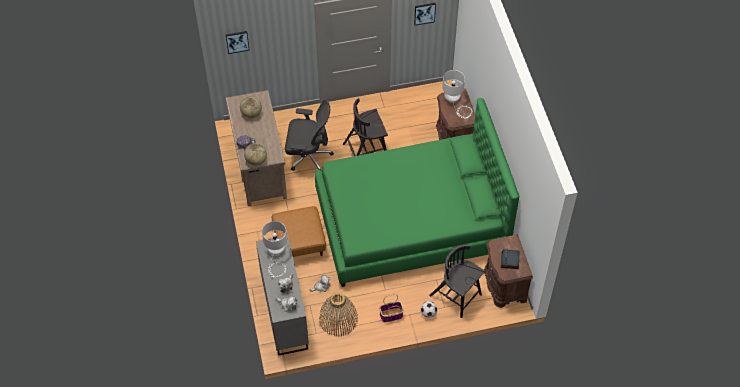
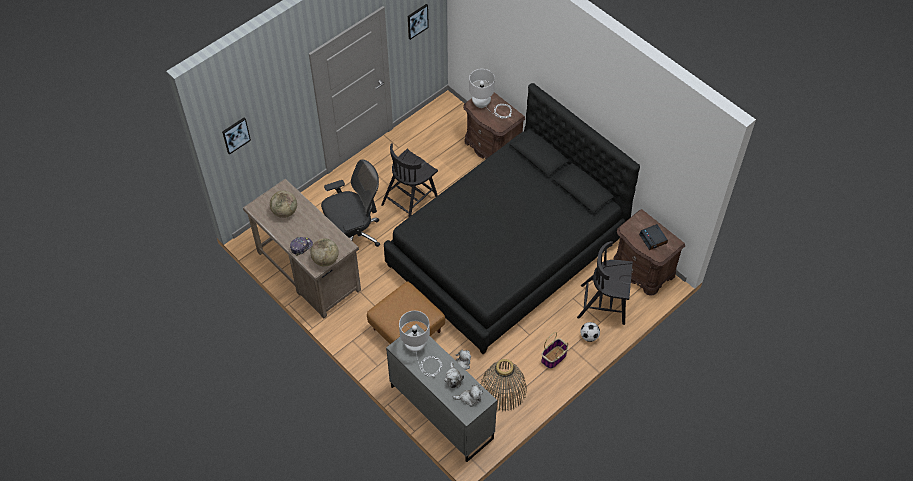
camera: 30 degrees left, 0 degrees up
green bed [315,98,519,287] -> black bed [384,83,640,354]

